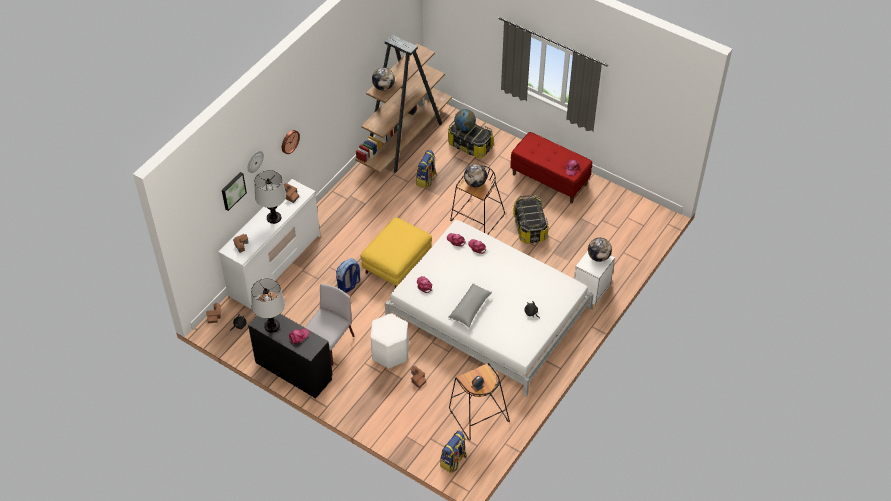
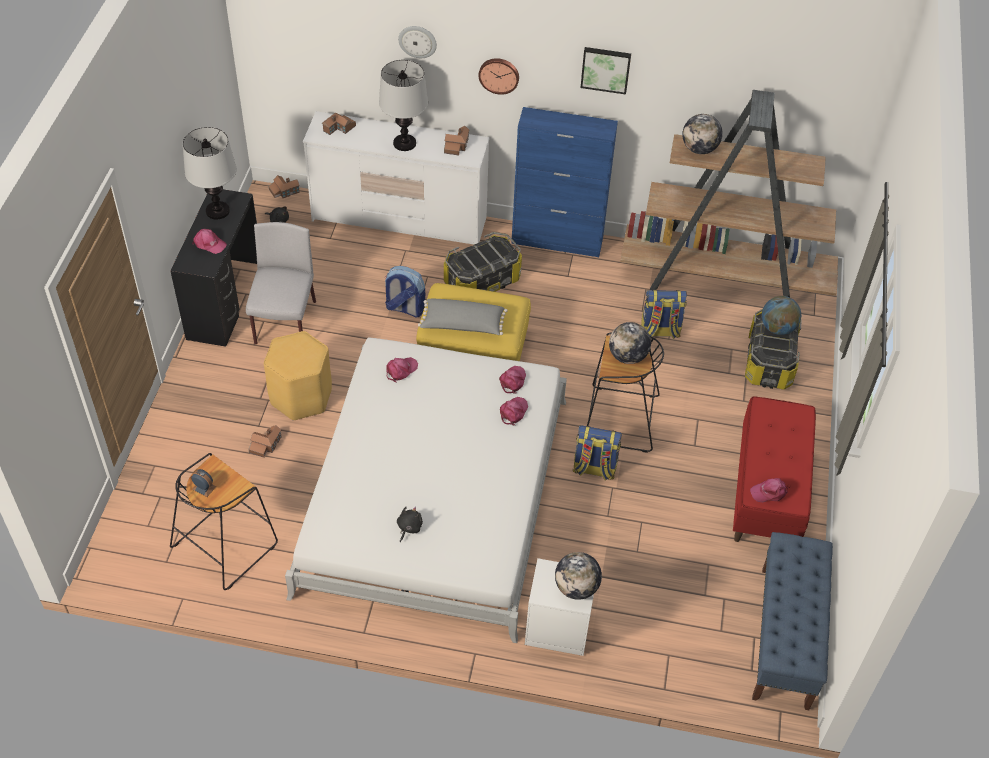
camera: 65 degrees right, 0 degrees up
picture [222,172,247,211] -> picture moved to [580,47,631,95]
grey chair [305,284,354,366] -> grey chair turned 90 degrees counterclockwise [246,222,316,344]
white stool [370,313,409,368] -> yellow stool [264,331,332,421]
backpack [440,431,467,473] -> backpack moved to [573,425,622,481]
grey pillow [448,283,492,329] -> grey pillow moved to [418,299,508,335]
storage box [513,195,549,243] -> storage box moved to [444,232,522,292]
none -> blue cabinet [511,107,618,257]
none -> blue bench [752,532,833,710]

